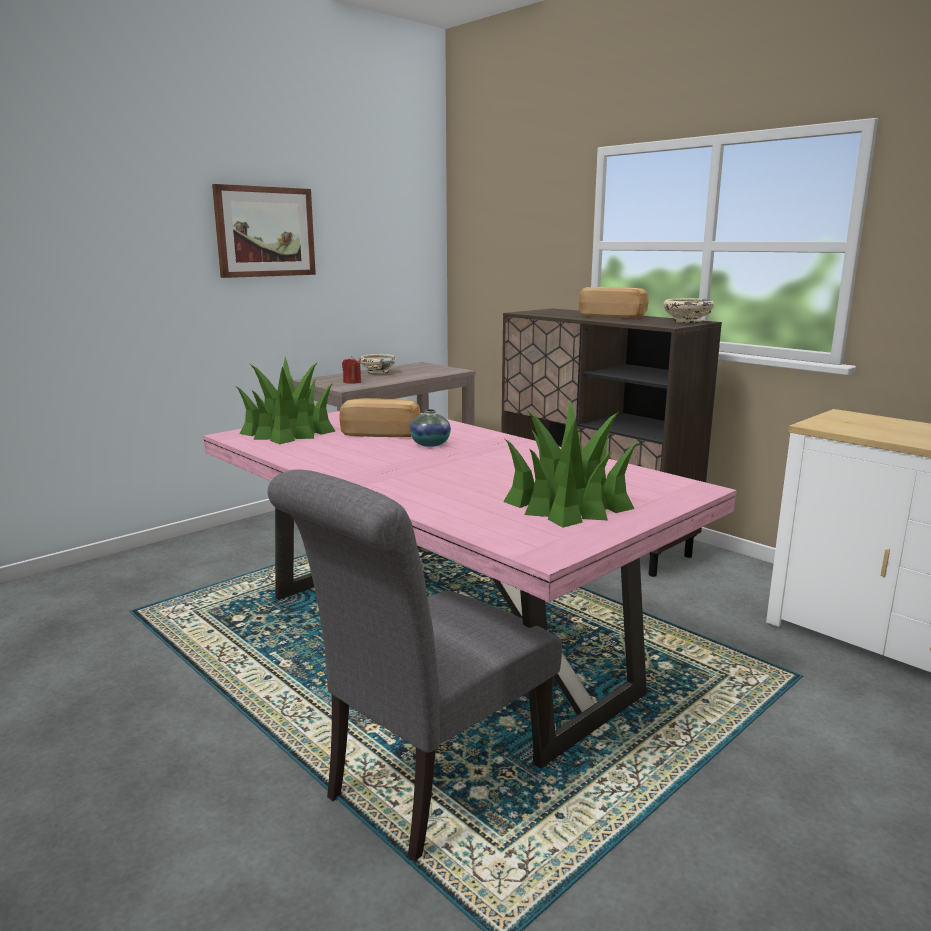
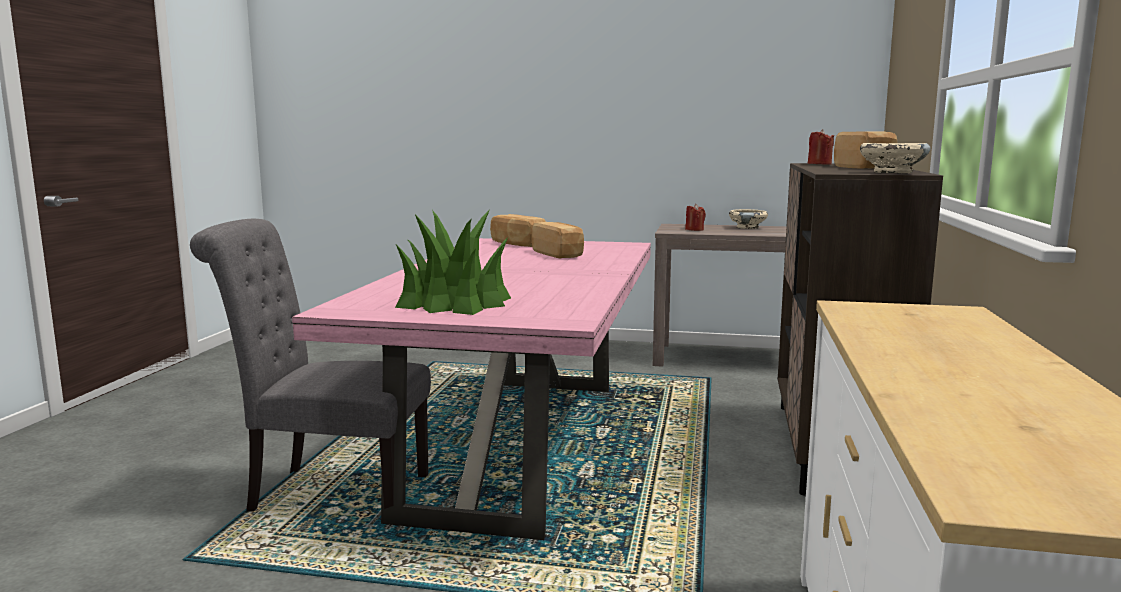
camera: 55 degrees right, 5 degrees down
picture [212,184,316,278] -> none
potted plant [236,357,336,444] -> bread [490,214,546,247]
vase [410,409,451,447] -> none
none -> red candle [808,129,834,165]

